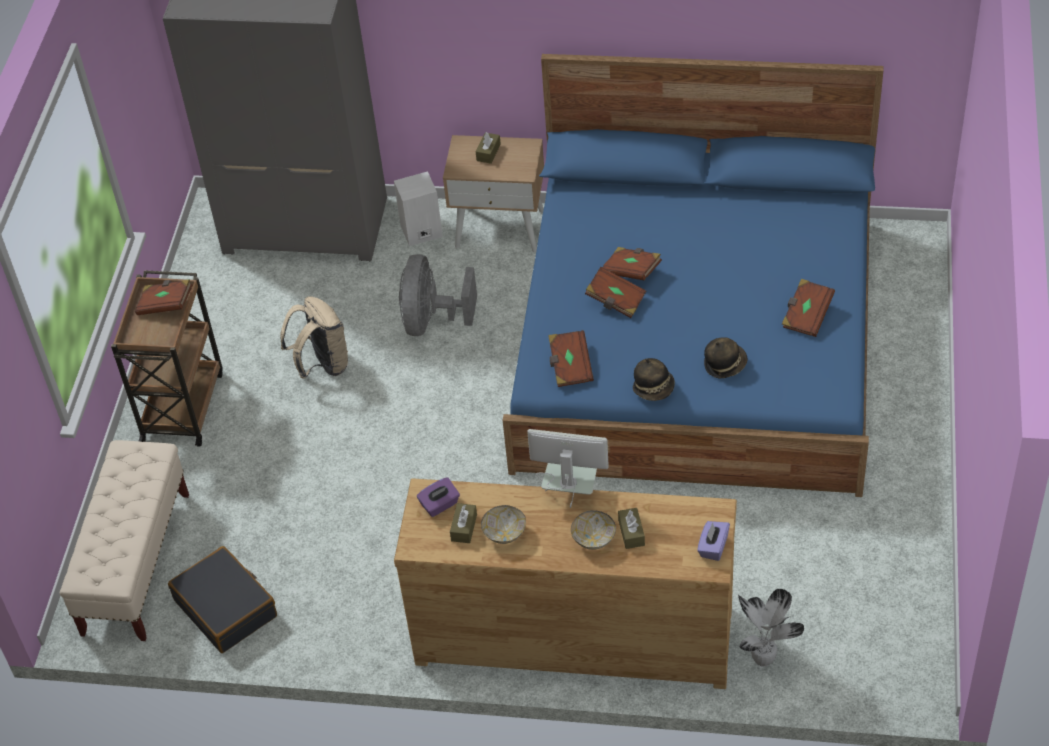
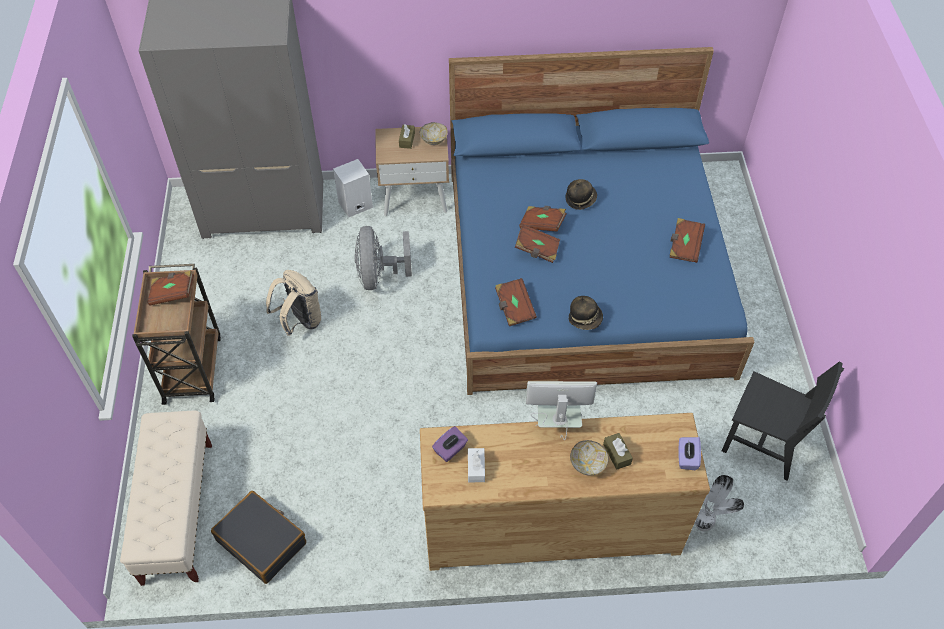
camera: 15 degrees left, 5 degrees up
brown tissue box [450,503,477,543] -> white tissue box [468,448,485,482]
bowl [481,505,526,544] -> bowl moved to [419,122,448,145]
hat [704,337,747,379] -> hat moved to [565,179,597,210]
none -> black chair [722,362,844,481]

